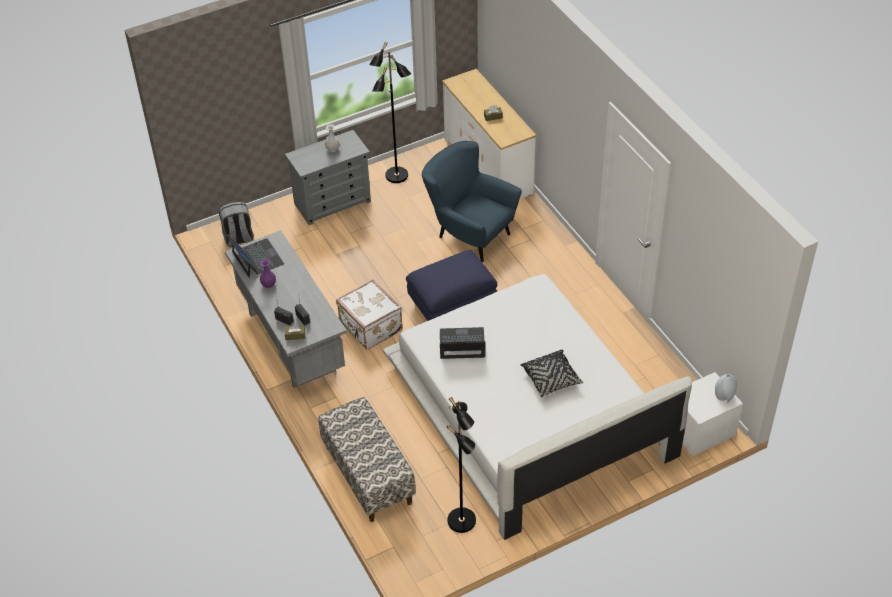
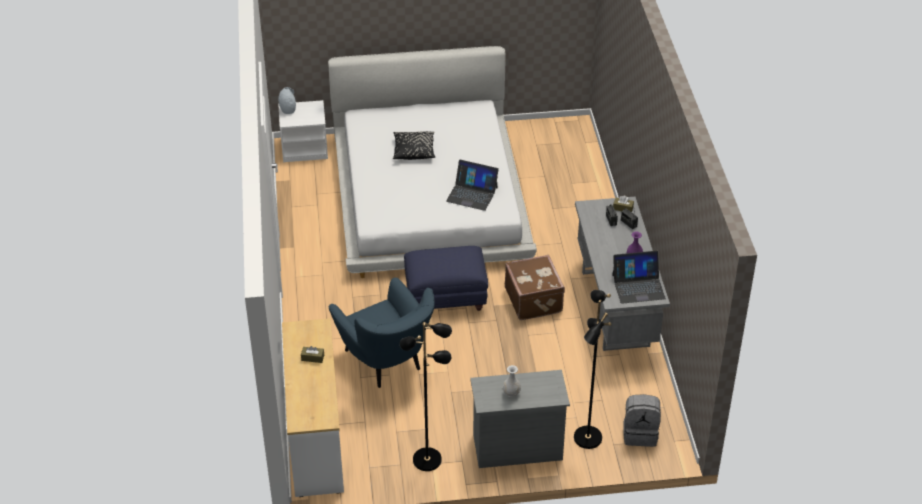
camera: 160 degrees left, 5 degrees down
laptop [227,235,284,278] -> laptop turned 90 degrees counterclockwise [612,251,666,304]
bench [319,397,416,522] -> none
white suitcase [336,280,403,350] -> brown suitcase [505,255,565,320]
black floor lamp [447,397,476,533] -> black floor lamp moved to [574,290,611,449]

